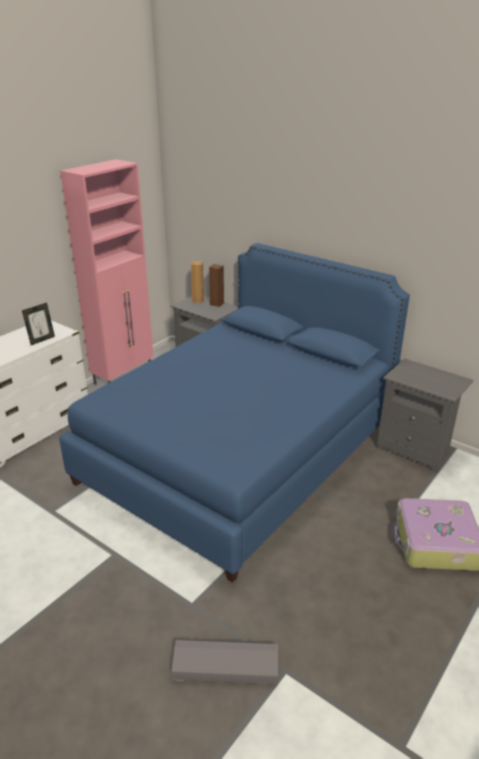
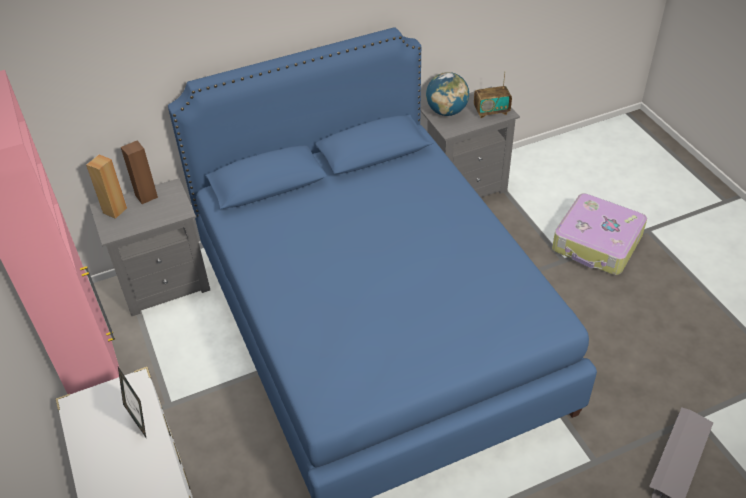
camera: 60 degrees left, 15 degrees up
none -> globe [426,72,469,116]
none -> radio [474,72,512,118]

